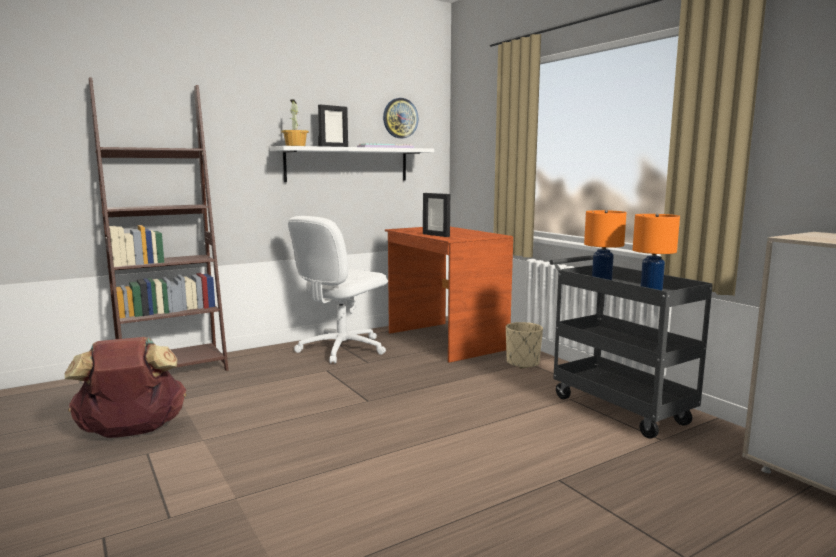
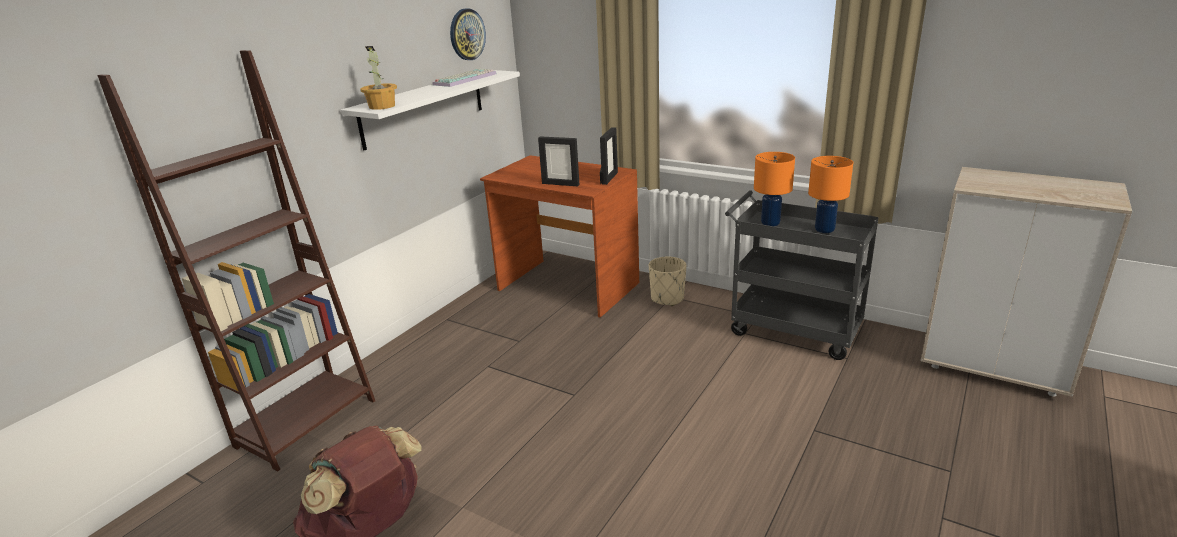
camera: 25 degrees left, 15 degrees up
white office chair [288,216,388,364] -> none
picture frame [318,105,348,147] -> picture frame moved to [600,127,618,185]

